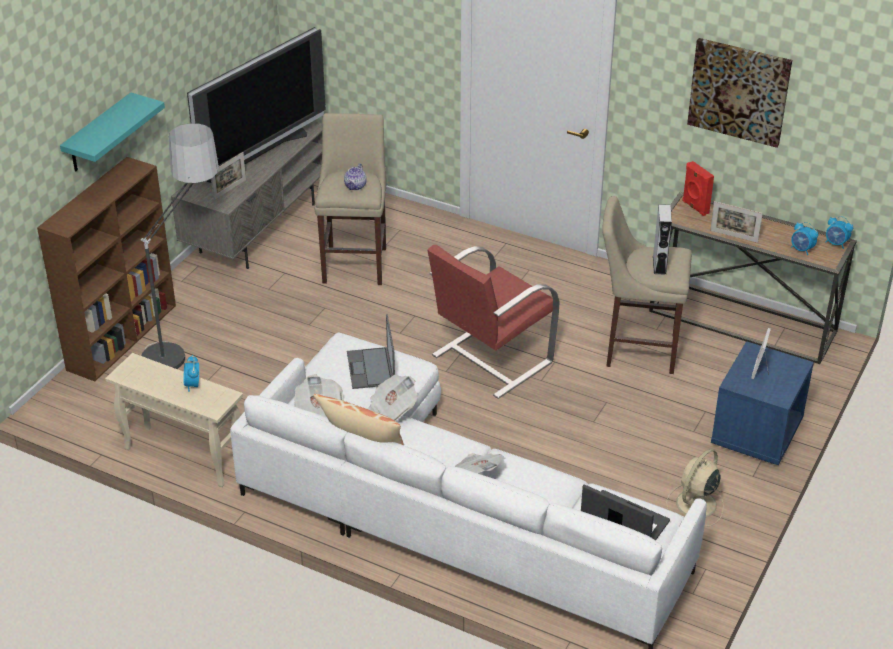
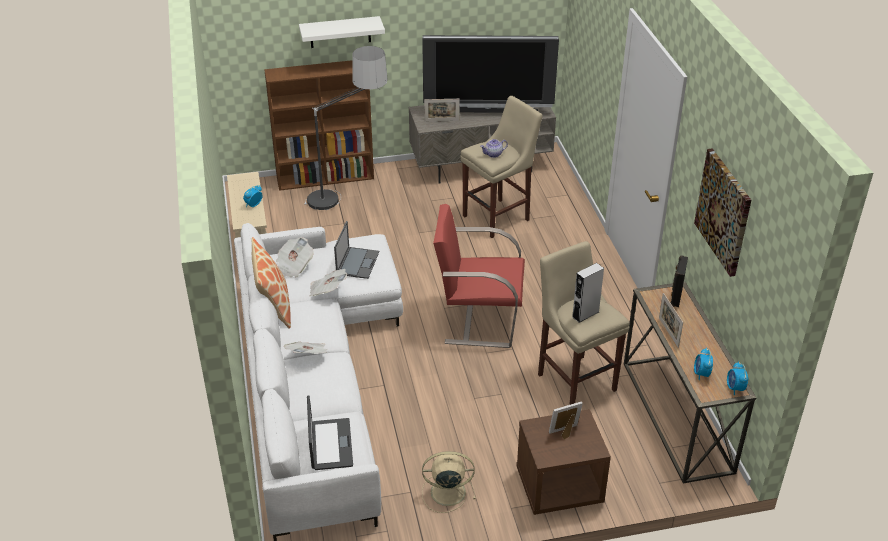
camera: 50 degrees right, 0 degrees up
turquoise shelf [60,93,165,171] -> white shelf [299,16,385,48]
laptop [347,314,395,389] -> laptop turned 150 degrees clockwise [334,221,379,279]
red speaker [682,161,714,216] -> black speaker [671,255,688,307]
blue nightstand [711,341,814,465] -> brown nightstand [516,409,611,515]

